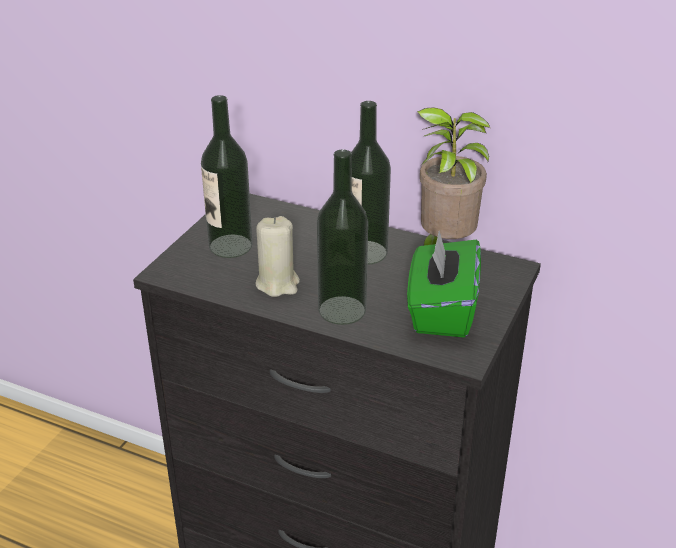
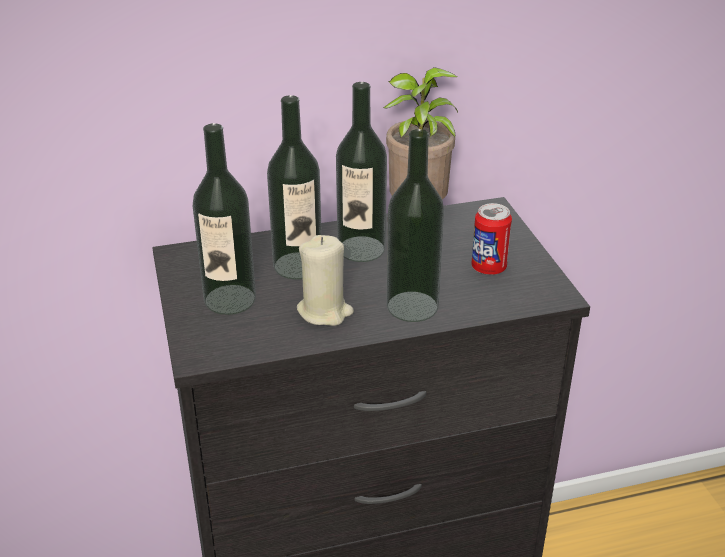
camera: 40 degrees left, 0 degrees up
green tissue box [407,231,481,337] -> can [471,203,512,275]
none -> bottle [267,95,322,279]

